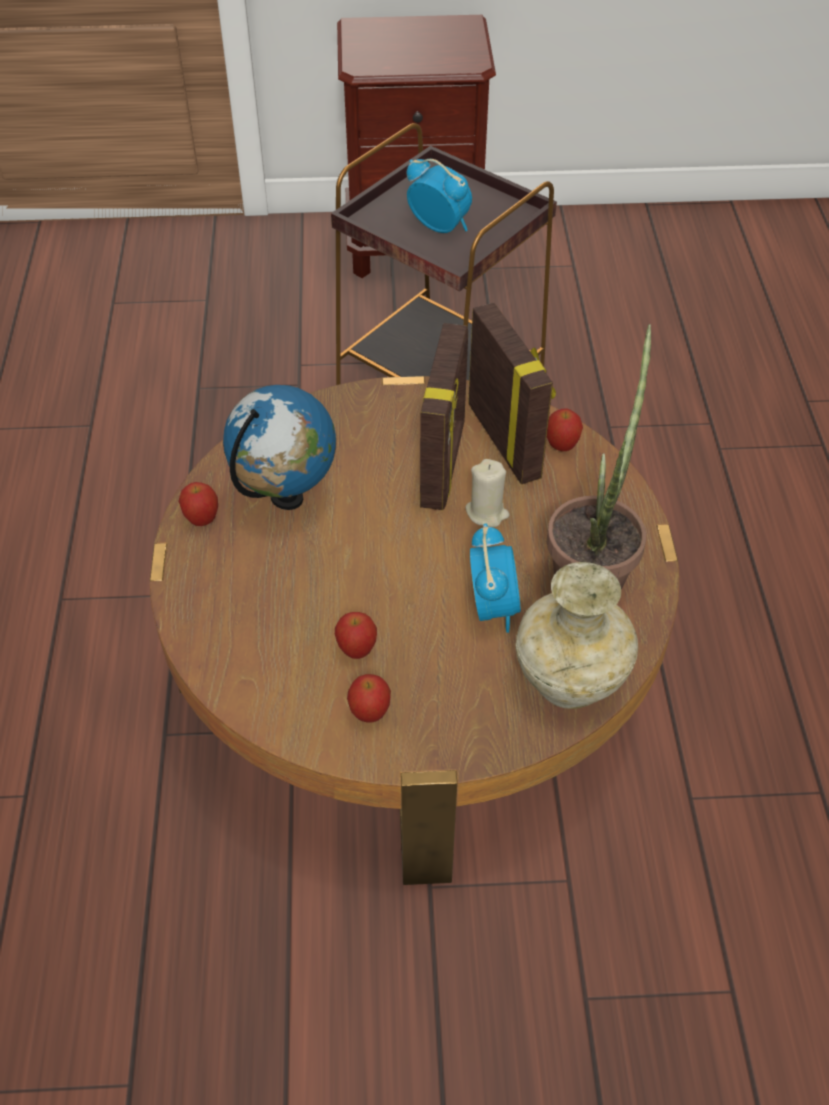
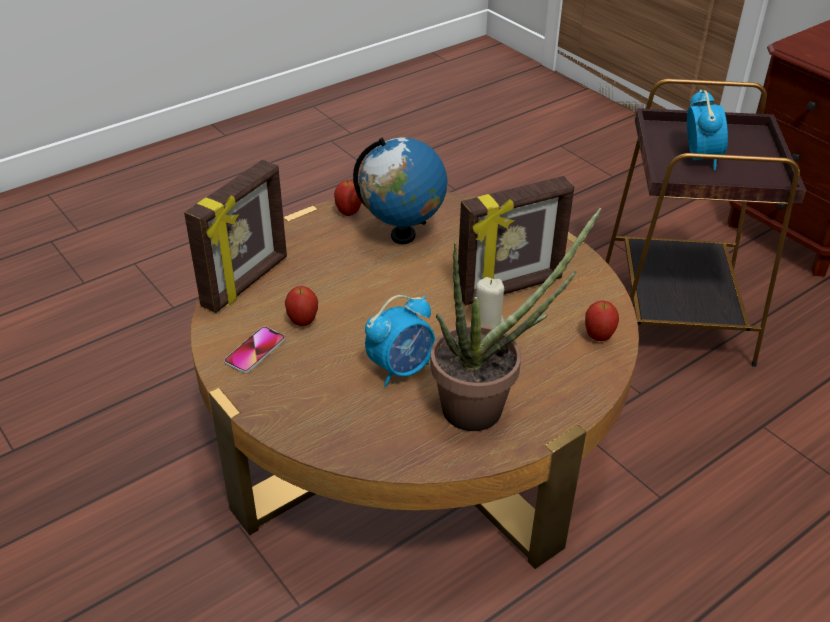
camera: 55 degrees right, 10 degrees down
apple [347,674,391,722] -> phone [224,327,285,373]
picture frame [468,303,556,484] -> picture frame moved to [184,160,287,313]
beige vase [516,562,638,709] -> none

